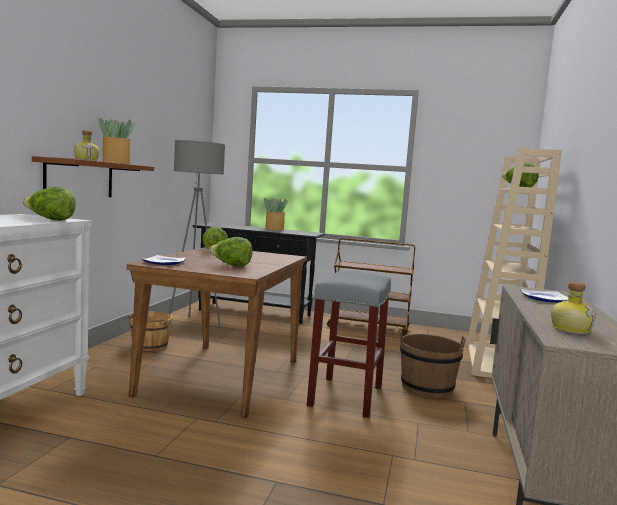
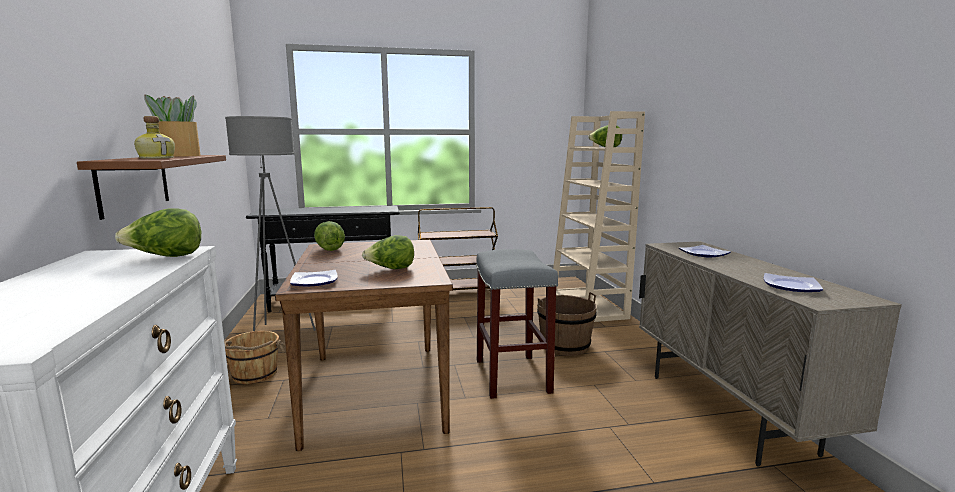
camera: 25 degrees left, 5 degrees up
potted plant [264,198,288,230] -> none
bottle [551,282,596,334] -> plate [764,273,823,292]

